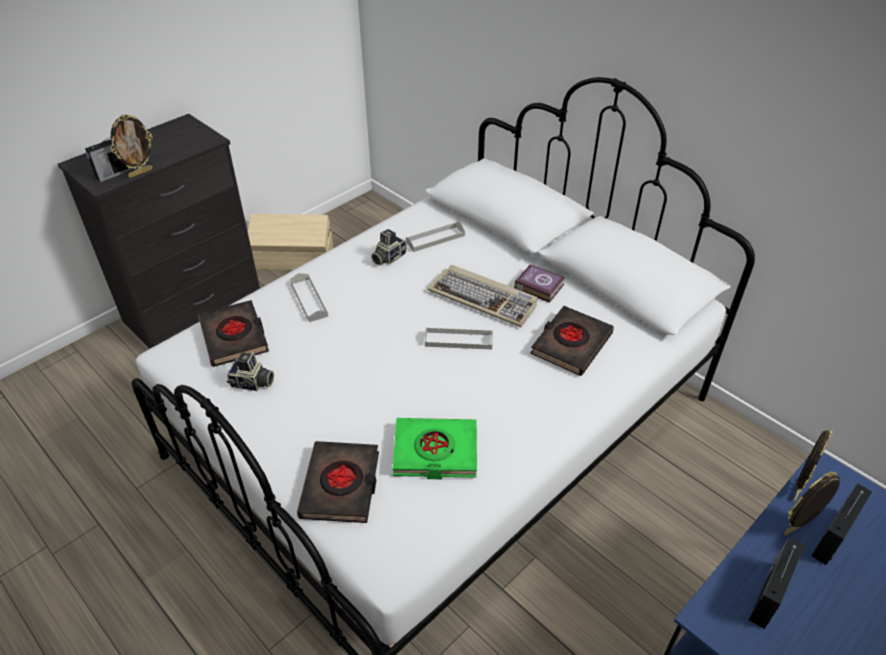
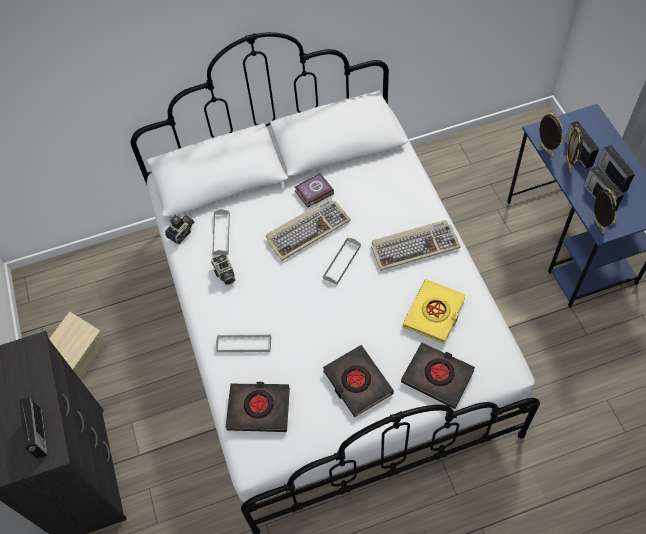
camera: 60 degrees left, 15 degrees up
picture frame [110,114,153,178] -> picture frame moved to [594,188,617,233]
camera [227,352,274,391] -> camera moved to [165,214,194,245]
green book [393,418,477,479] -> yellow book [403,279,466,344]
black book [530,306,614,376] -> black book moved to [323,345,394,417]
none -> keyboard [371,220,461,271]
none -> radio [597,145,635,192]

